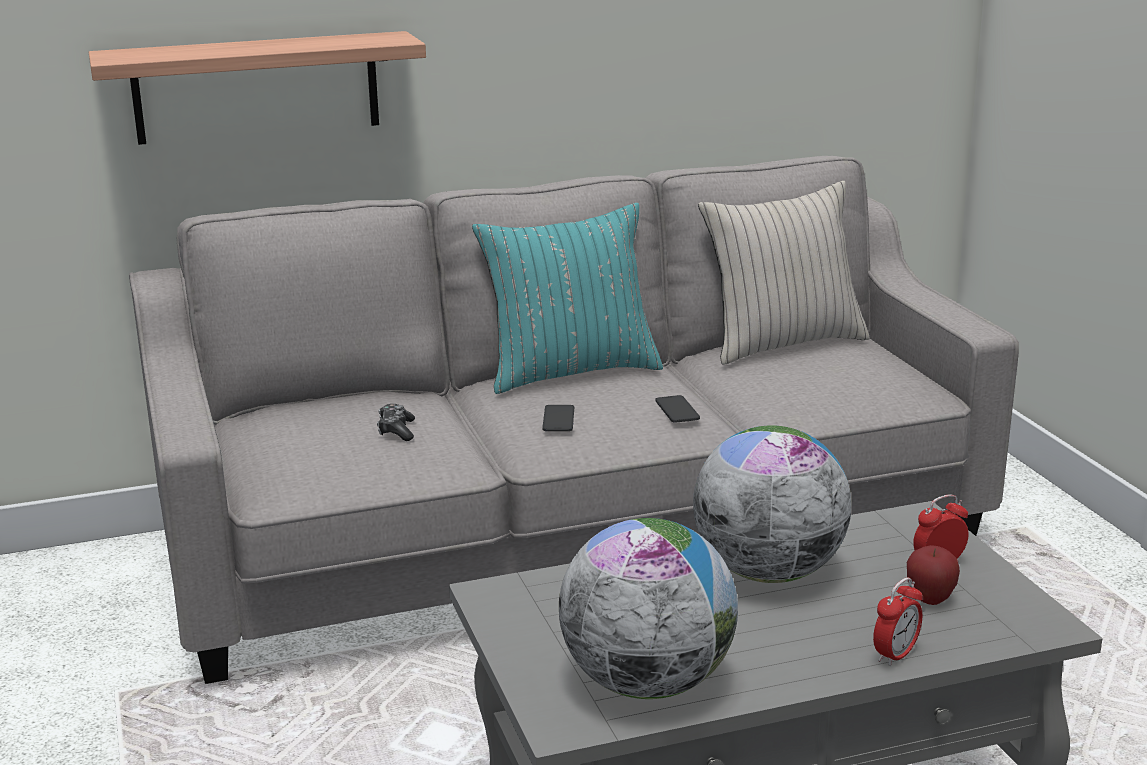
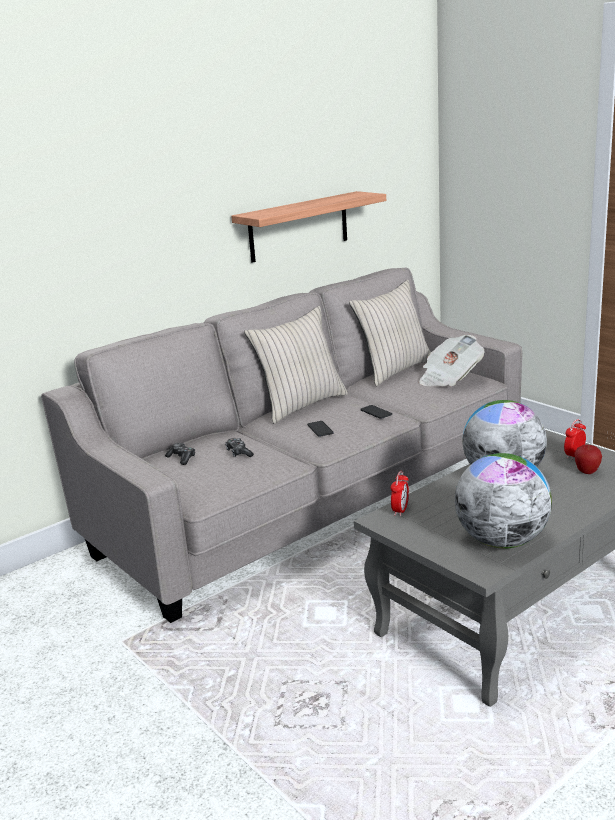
camera: 20 degrees left, 0 degrees up
shelf [89,31,426,145] -> shelf moved to [231,191,386,263]
turquoise pillow [472,203,663,394] -> beige pillow [244,306,348,423]
alarm clock [873,577,923,666] -> alarm clock moved to [390,471,409,516]
none -> game controller [165,443,195,465]
none -> newspaper [419,335,484,387]

